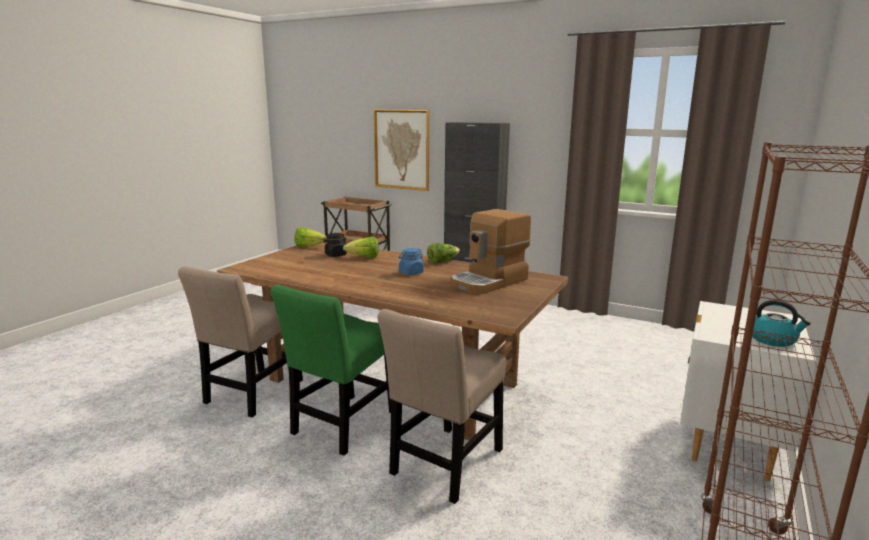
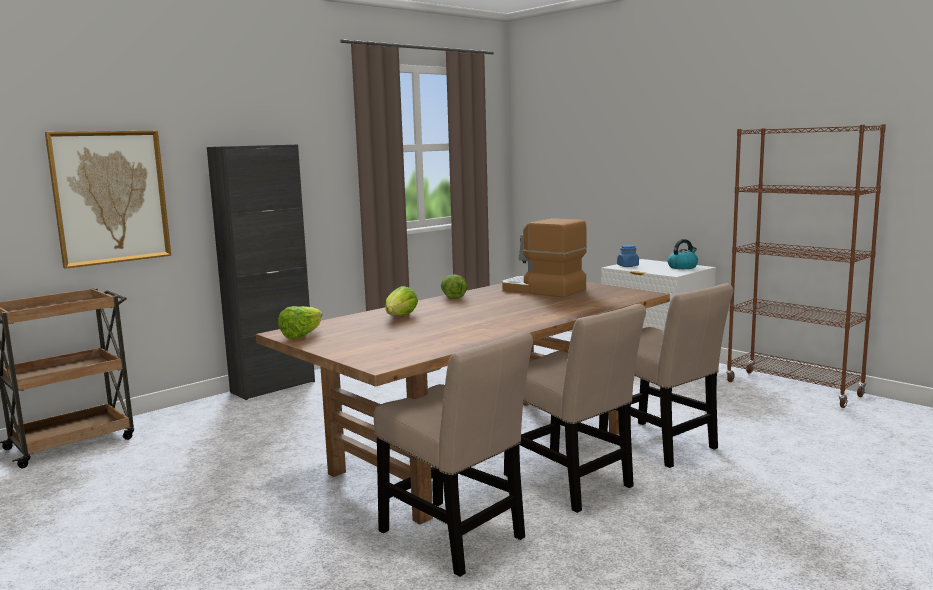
camera: 70 degrees left, 5 degrees down
green chair [271,285,391,456] -> beige chair [504,304,646,513]
black jar [323,233,347,257] -> none
blue jar [399,248,424,275] -> blue jar moved to [617,245,639,267]
coffee machine [451,209,531,294] -> coffee machine turned 150 degrees clockwise [502,218,587,298]

